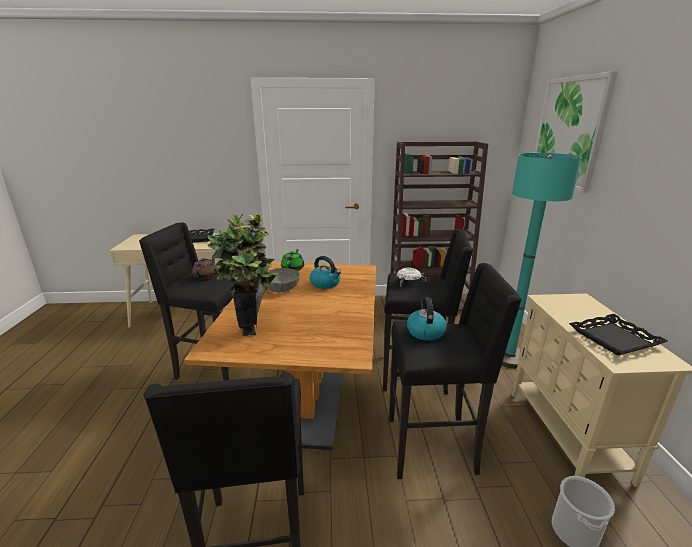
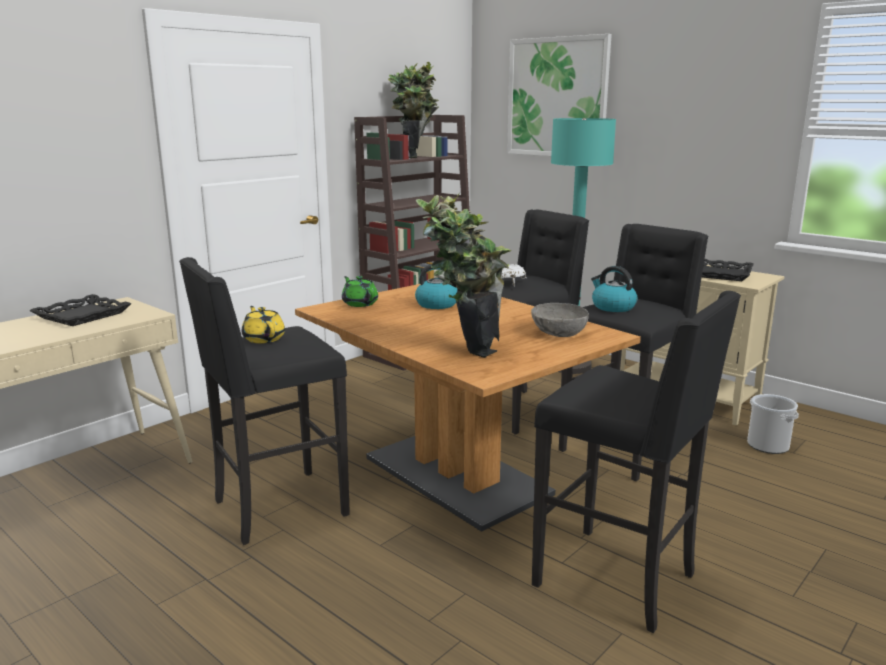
camera: 45 degrees left, 5 degrees down
brown teapot [192,258,218,280] -> yellow teapot [242,306,285,343]
grey bowl [267,268,300,293] -> grey bowl moved to [531,303,589,337]
none -> potted plant [388,62,439,158]

